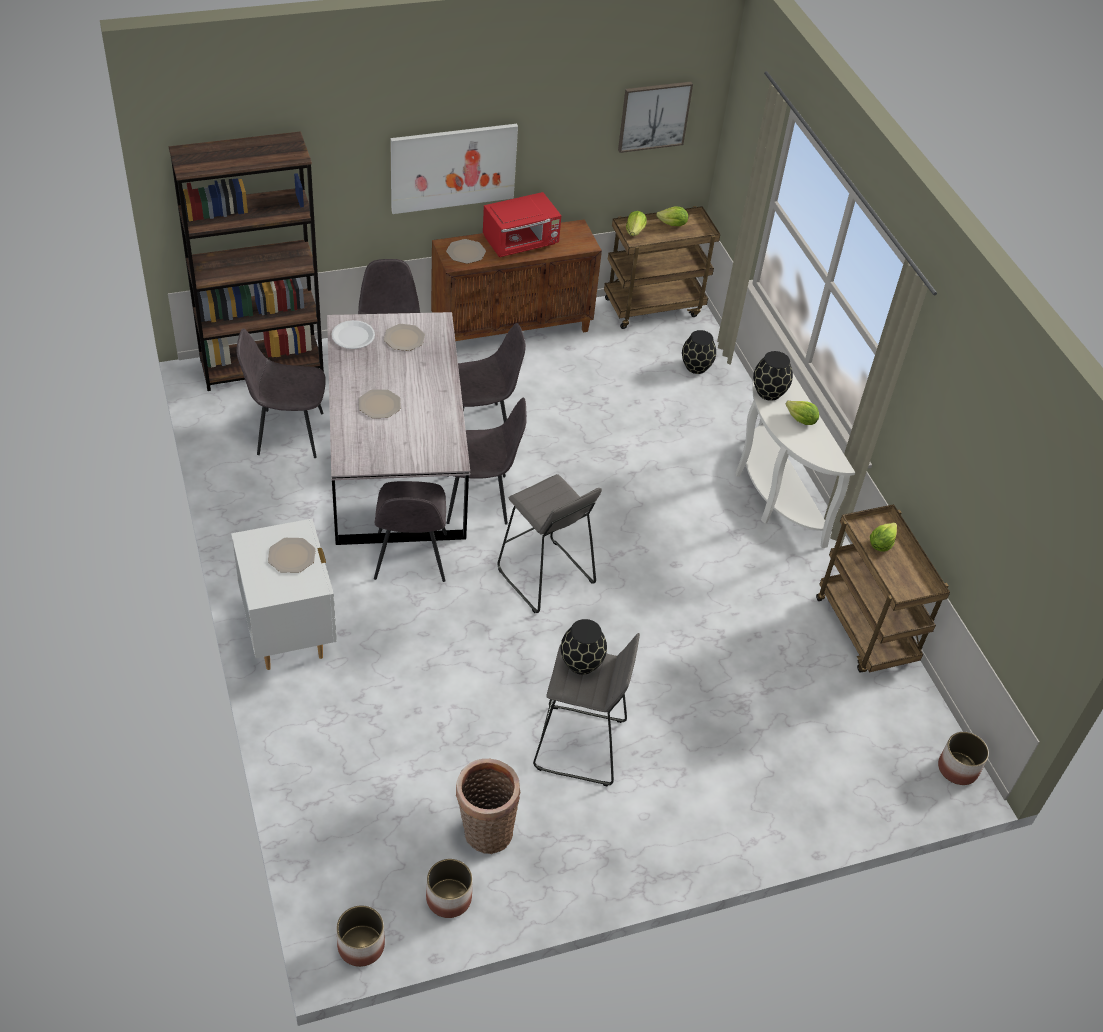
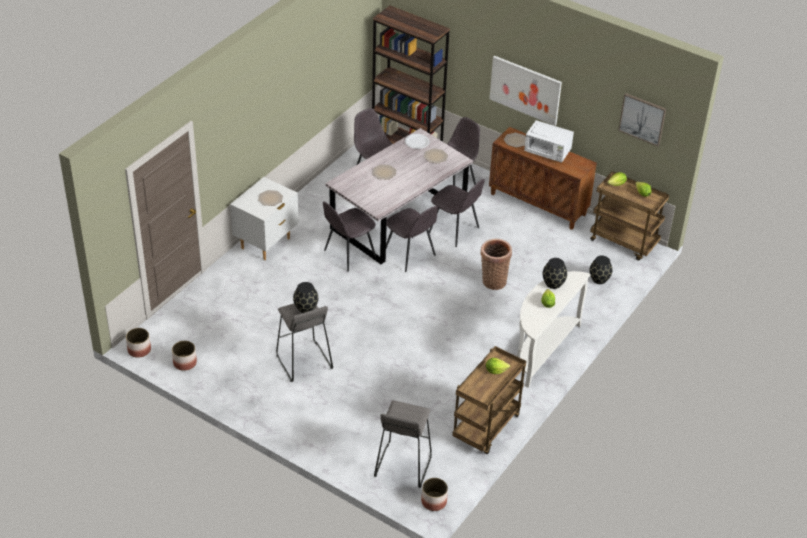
camera: 55 degrees right, 5 degrees down
basket [456,759,520,854] -> basket moved to [481,239,512,290]
red microwave [483,192,561,257] -> white microwave [524,120,574,163]
grey stool [498,474,602,613] -> grey stool moved to [374,400,432,488]

